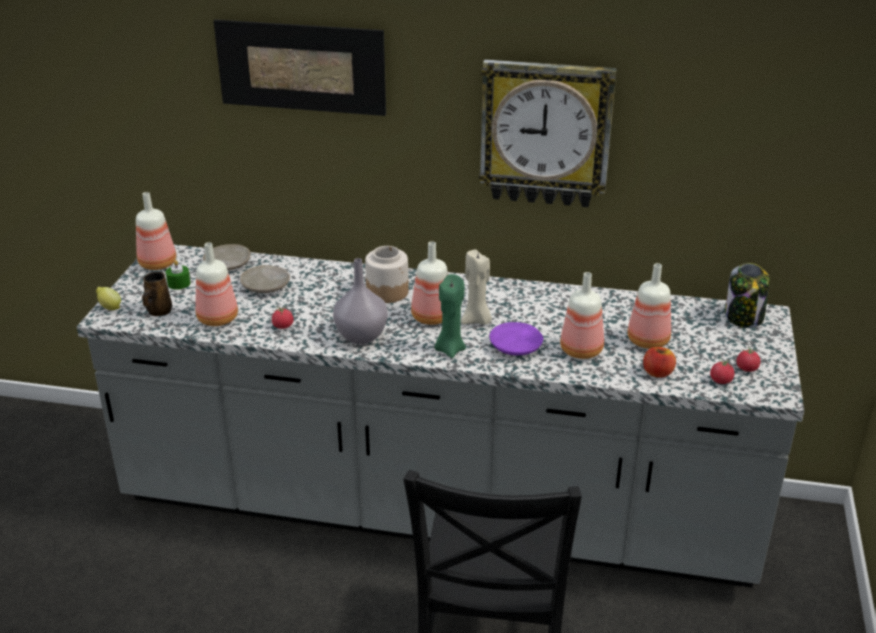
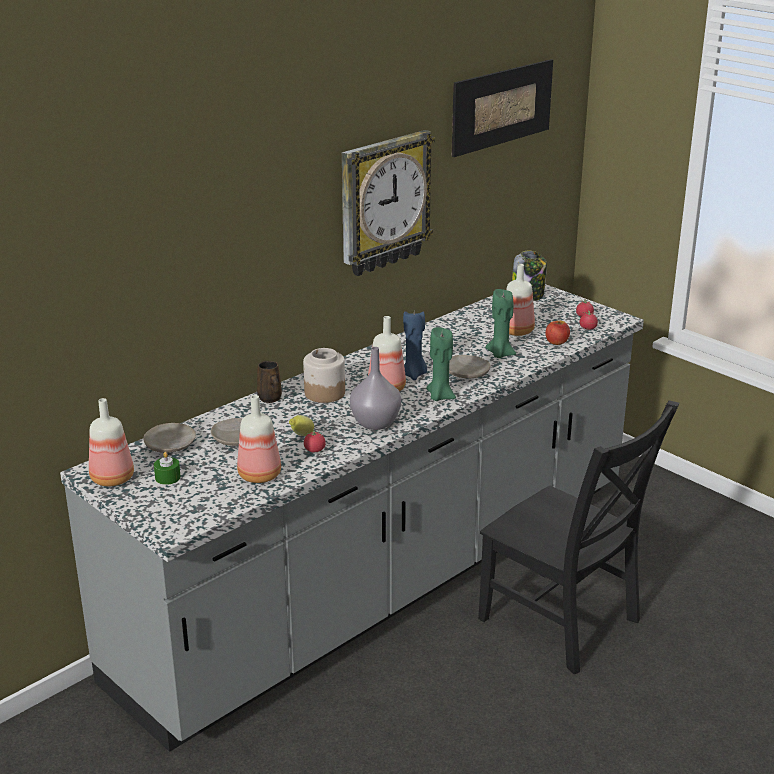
camera: 55 degrees left, 5 degrees down
lemon [96,287,121,310] -> lemon moved to [289,415,314,436]
brown mug [142,272,172,316] -> brown mug moved to [257,361,282,403]
picture [214,20,386,116] -> picture moved to [452,59,553,157]
beige candle [461,249,492,325] -> blue candle [403,311,427,380]
purple plate [489,322,543,355] -> beige plate [449,355,490,378]
bottle [560,272,604,359] -> green candle [486,289,516,358]

